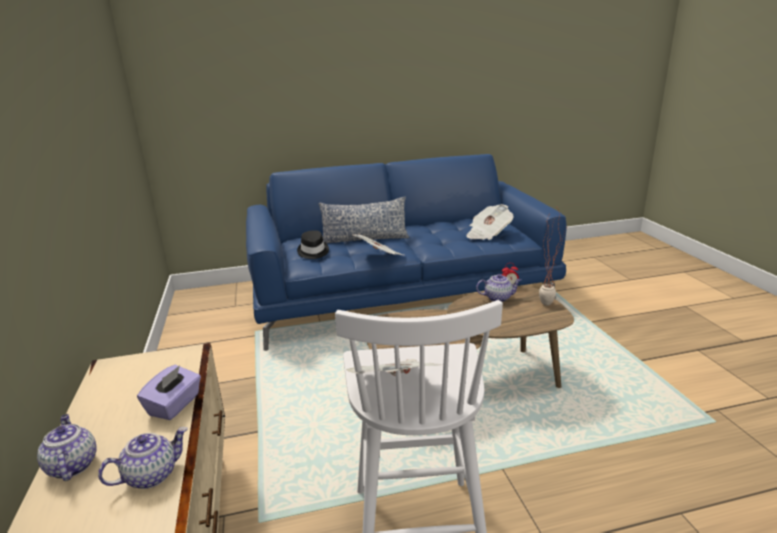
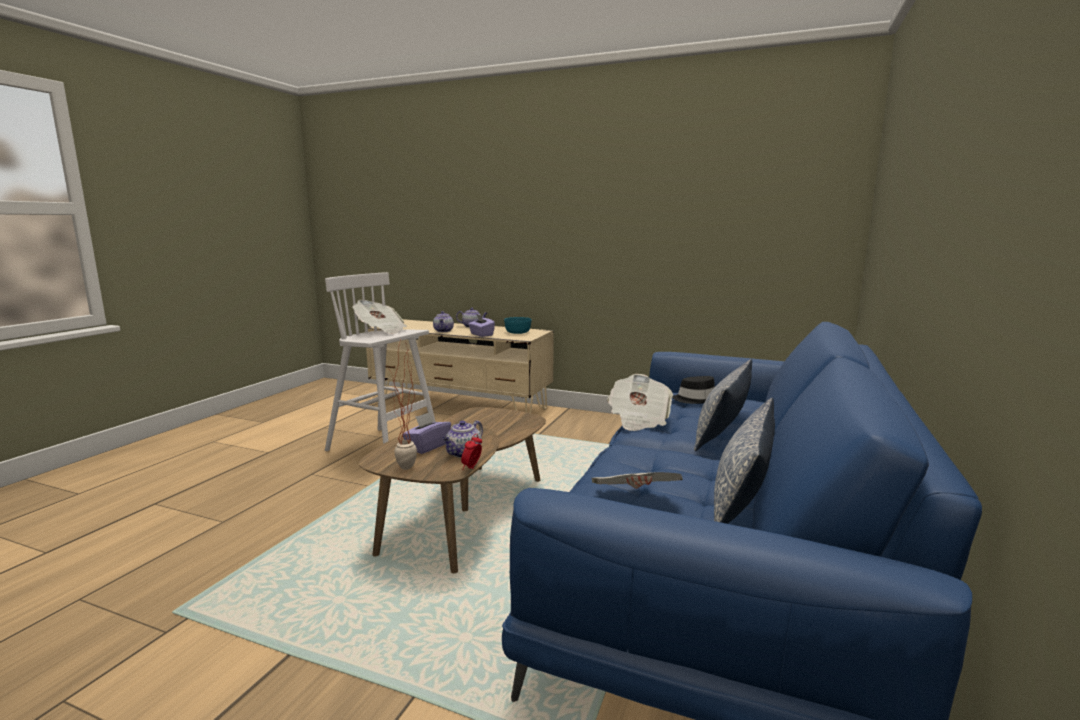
camera: 125 degrees right, 10 degrees down
none -> purple tissue box [403,412,451,454]
none -> turquoise bowl [504,317,532,334]
none -> pillow [714,398,775,524]

